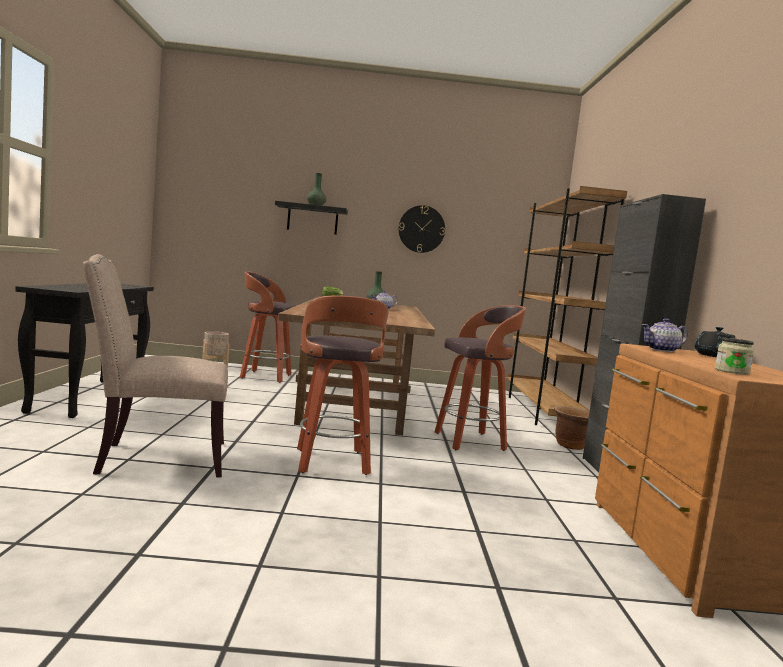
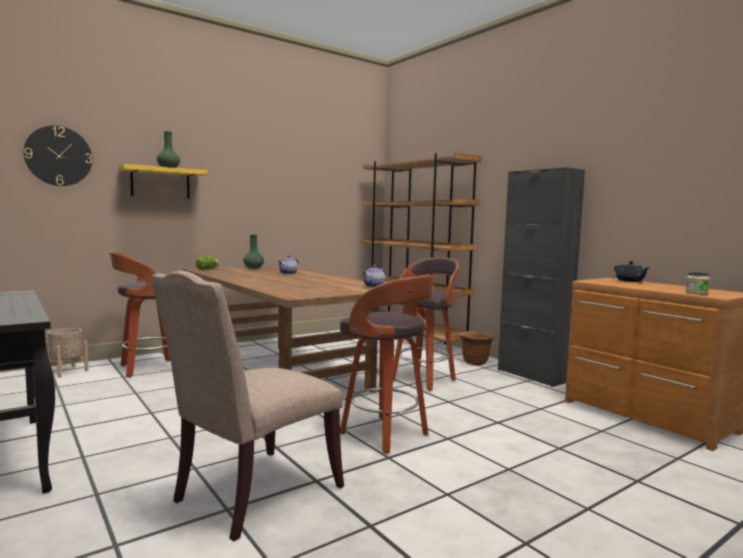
camera: 35 degrees left, 0 degrees up
black shelf [275,201,348,235] -> yellow shelf [118,164,208,198]
wall clock [399,205,445,253] -> wall clock moved to [24,126,92,186]
teapot [642,318,688,352] -> teapot moved to [362,265,386,288]

